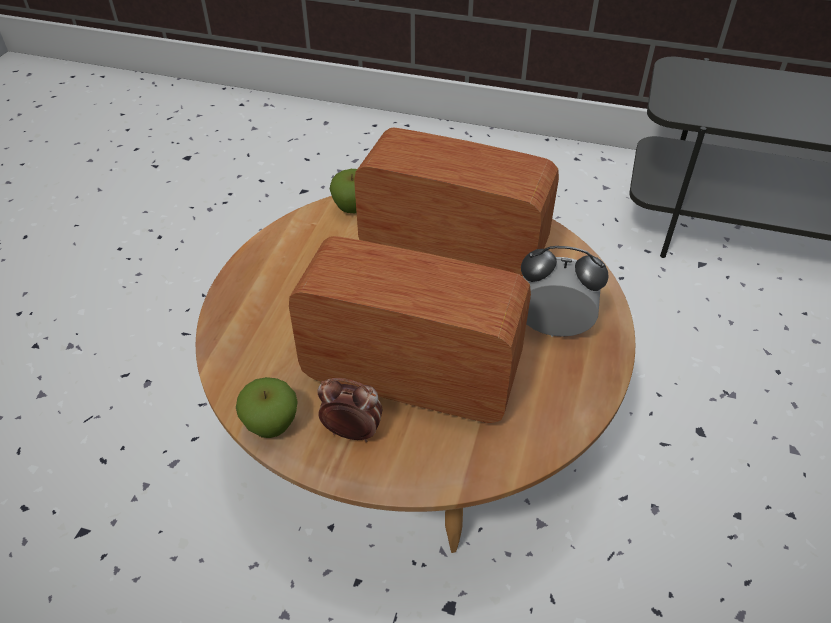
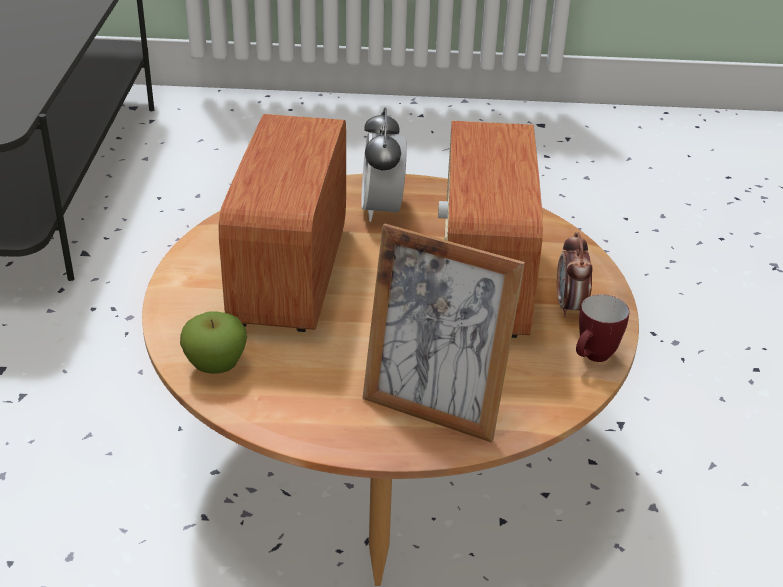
camera: 105 degrees left, 10 degrees down
apple [236,377,298,438] -> mug [576,294,629,362]
none -> picture frame [362,224,525,442]

